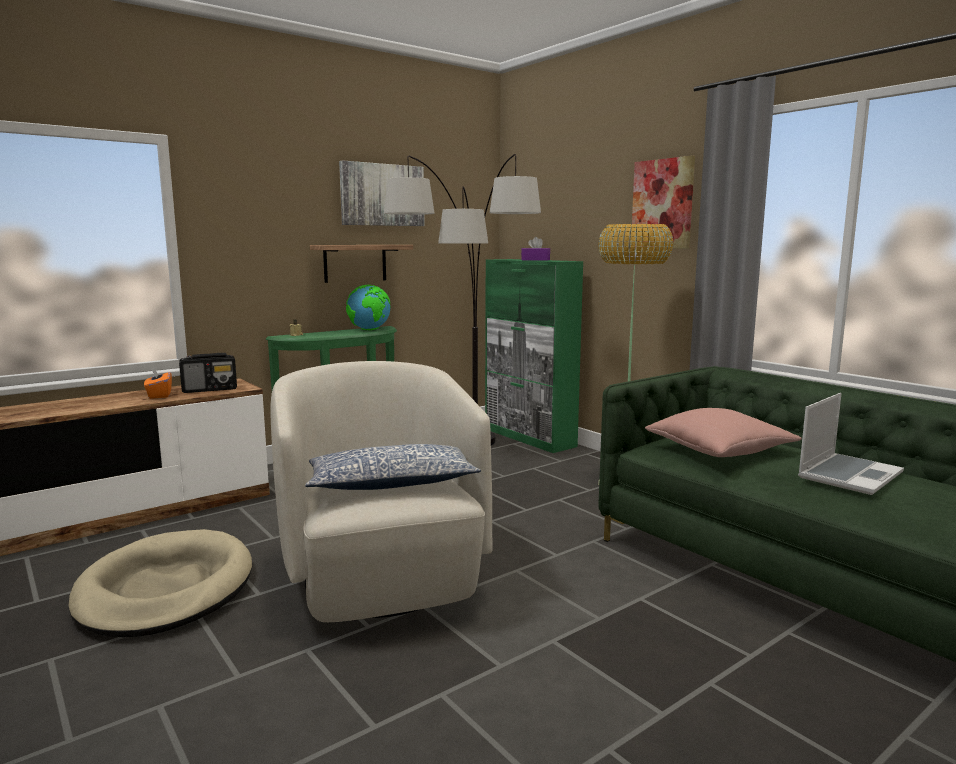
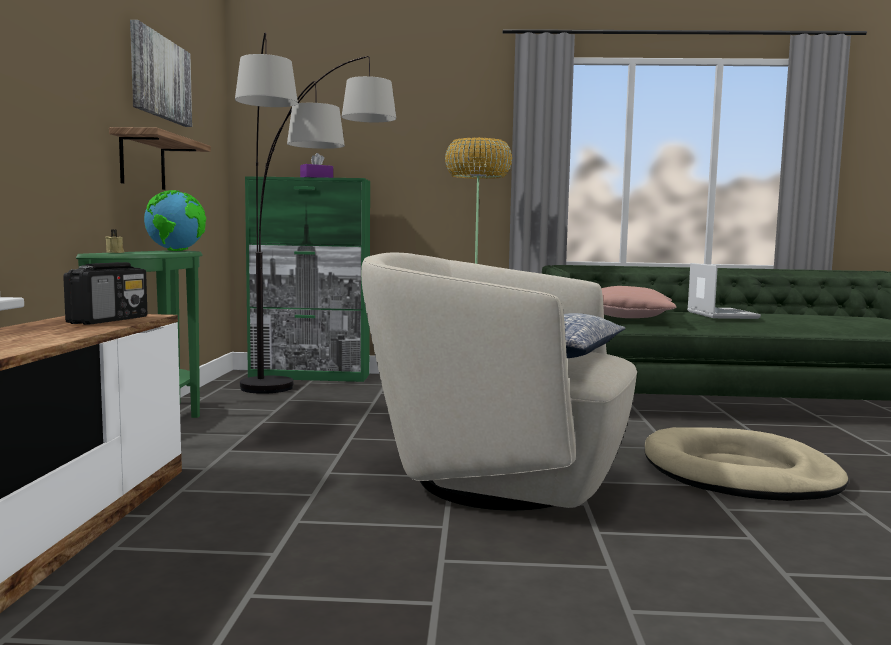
camera: 50 degrees left, 5 degrees down
beige dog bed [68,529,252,637] -> beige dog bed moved to [645,427,849,501]
orange tissue box [144,367,172,399] -> none
picture [631,156,695,249] -> none

